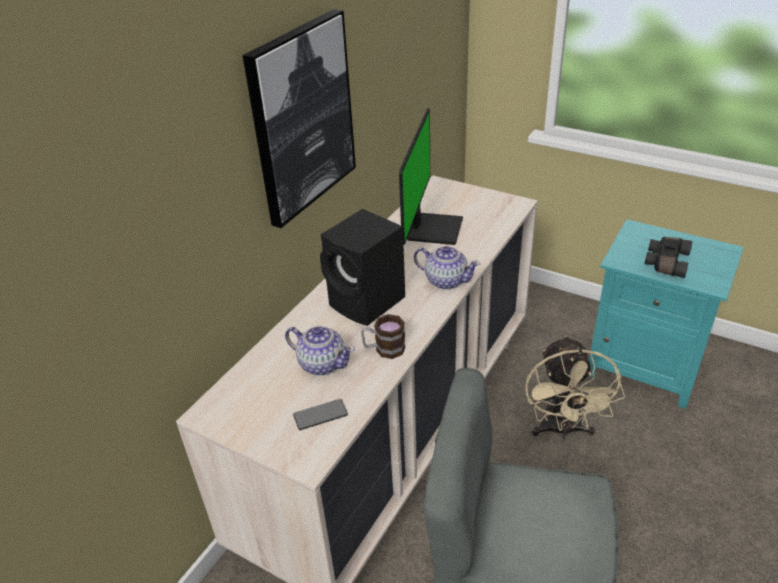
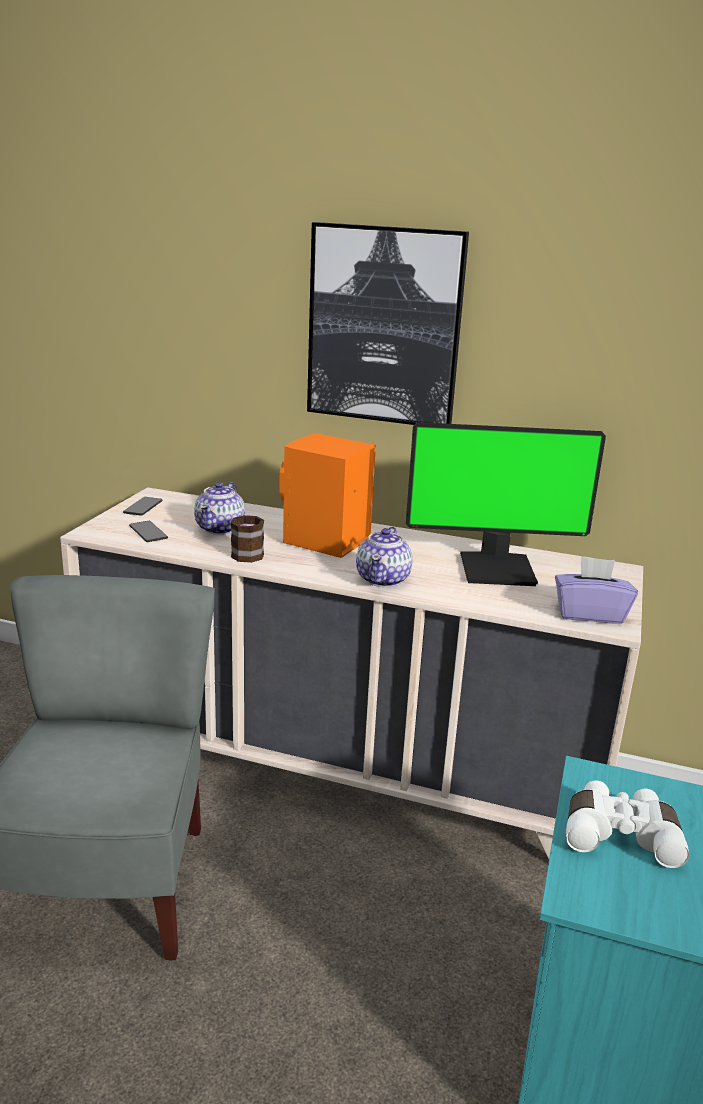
camera: 75 degrees right, 15 degrees down
black speaker [320,209,405,326] -> orange speaker [279,433,376,558]
beige fan [525,335,625,439] -> none
black binoculars [645,237,693,278] -> white binoculars [566,780,689,868]
none -> phone [123,497,163,516]
none -> purple tissue box [555,557,638,624]

